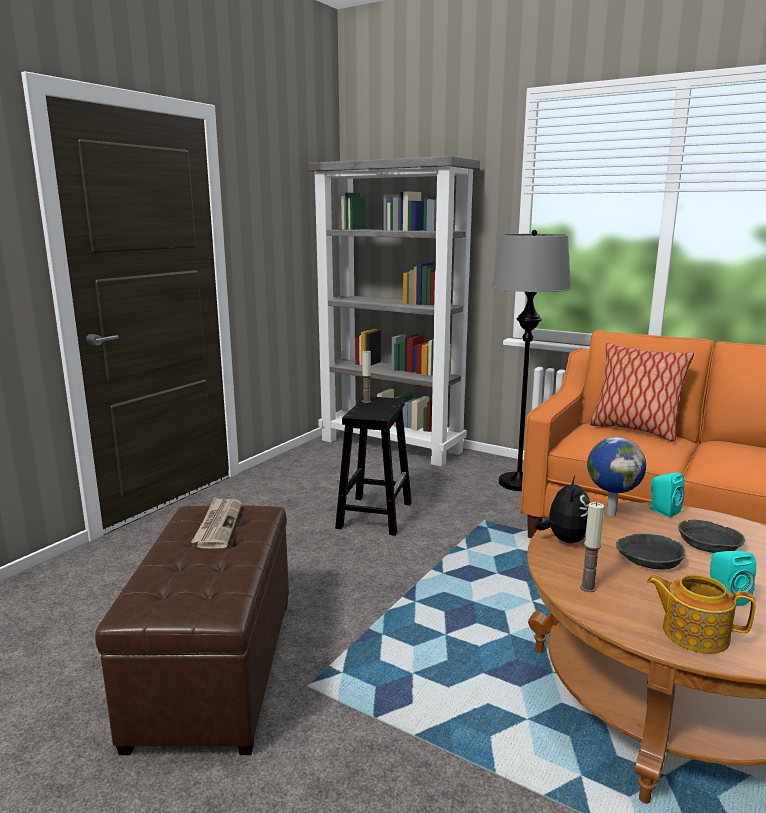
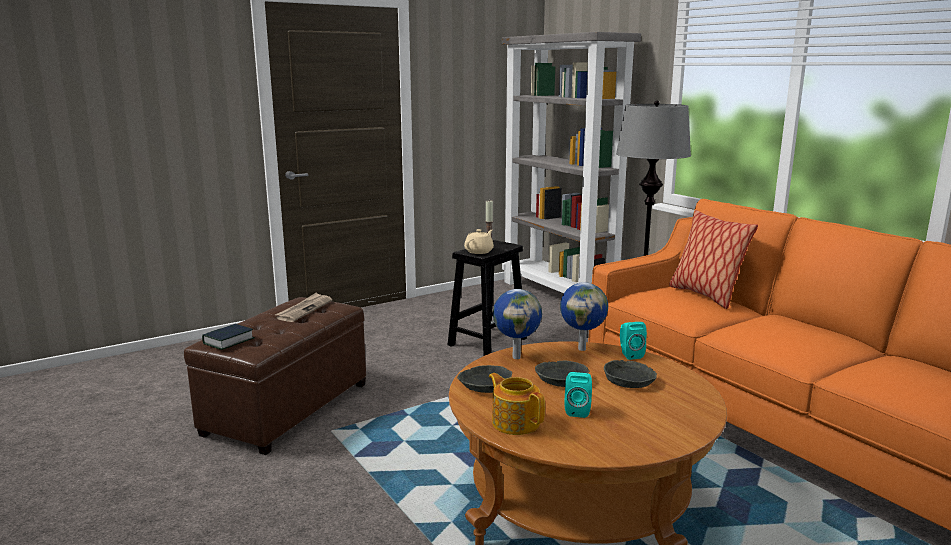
camera: 25 degrees right, 0 degrees up
plush toy [534,476,590,543] -> globe [493,289,542,359]
candle [580,502,604,592] -> grey bowl [457,365,512,393]
none -> book [202,324,255,350]
none -> beige teapot [464,229,494,254]

